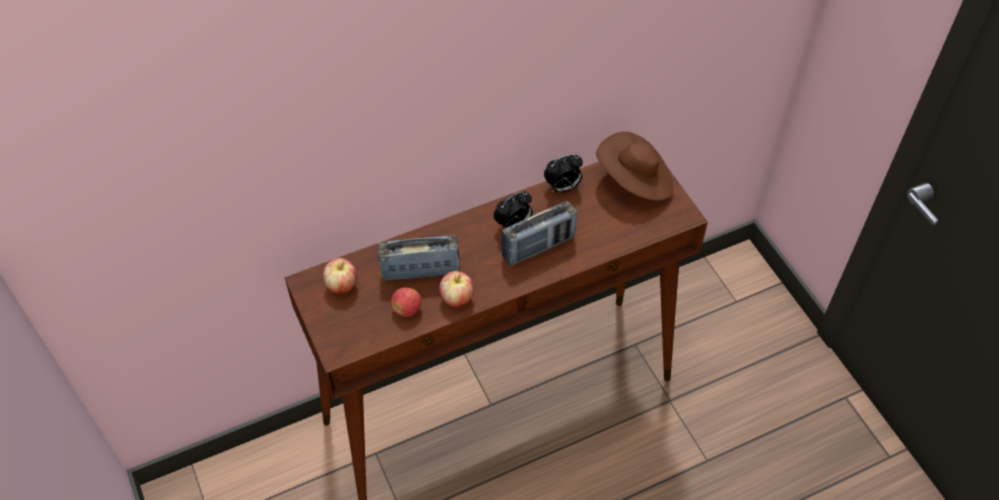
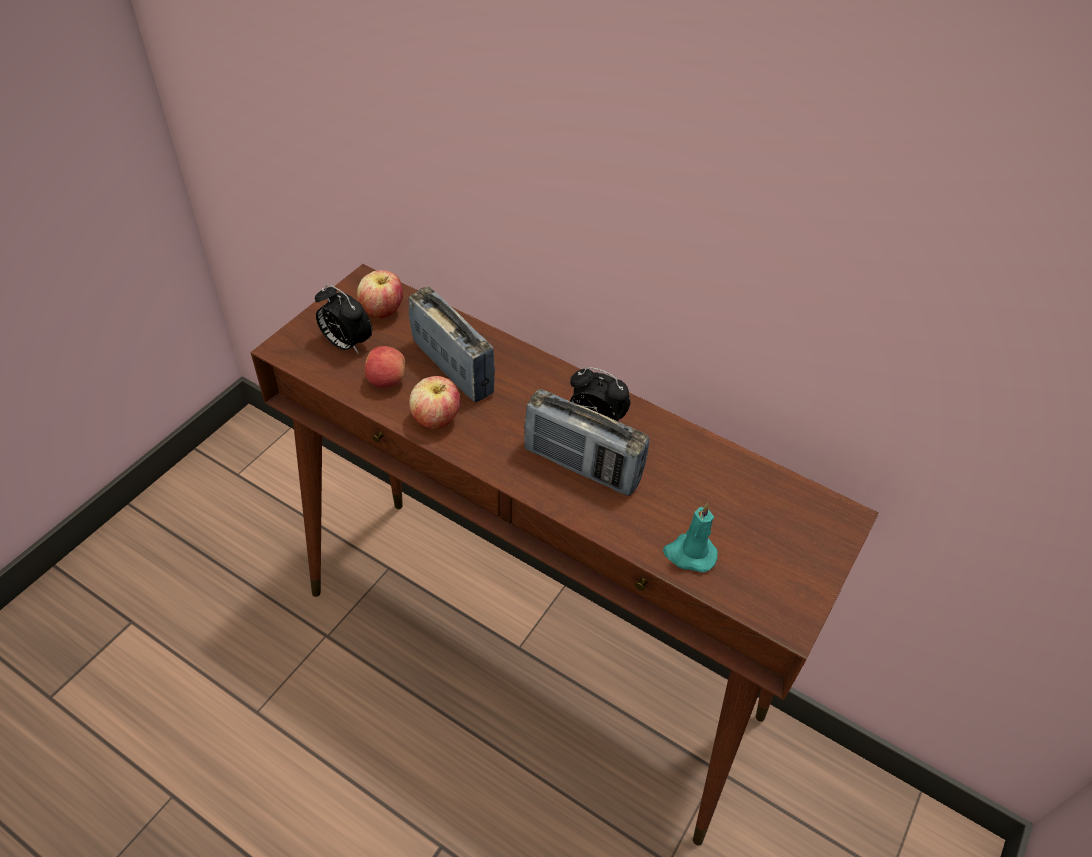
camera: 55 degrees right, 5 degrees down
alarm clock [544,154,583,193] -> alarm clock moved to [315,284,372,354]
brown hat [596,132,673,201] -> none
none -> turquoise candle [663,503,718,572]

